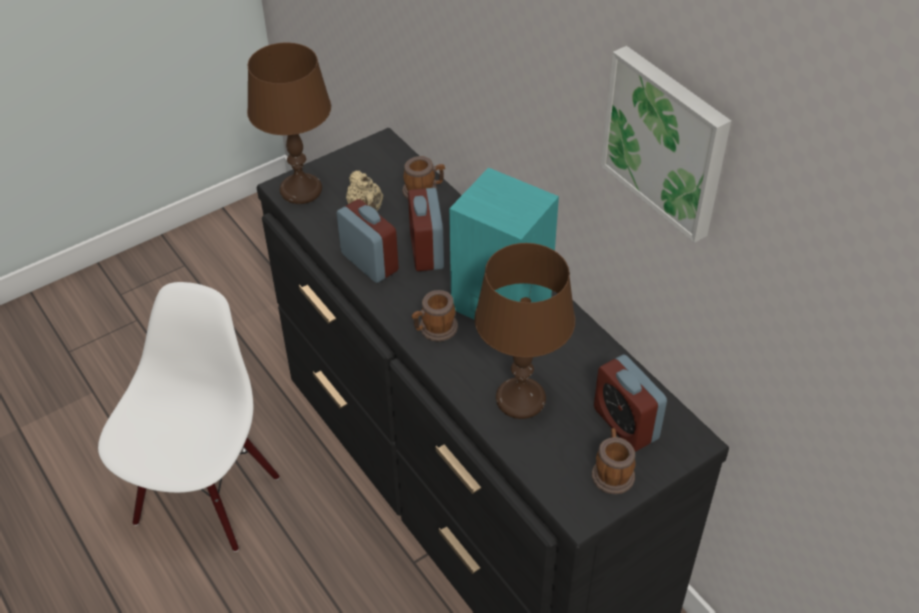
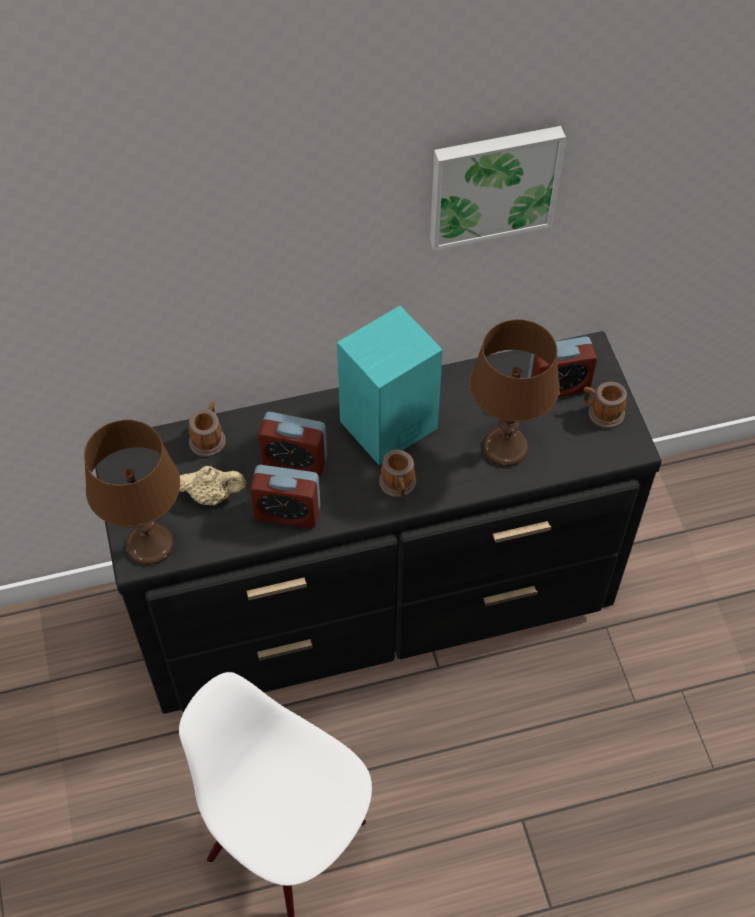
camera: 70 degrees left, 10 degrees up
alarm clock [336,199,399,283] -> alarm clock turned 150 degrees counterclockwise [250,465,320,528]

